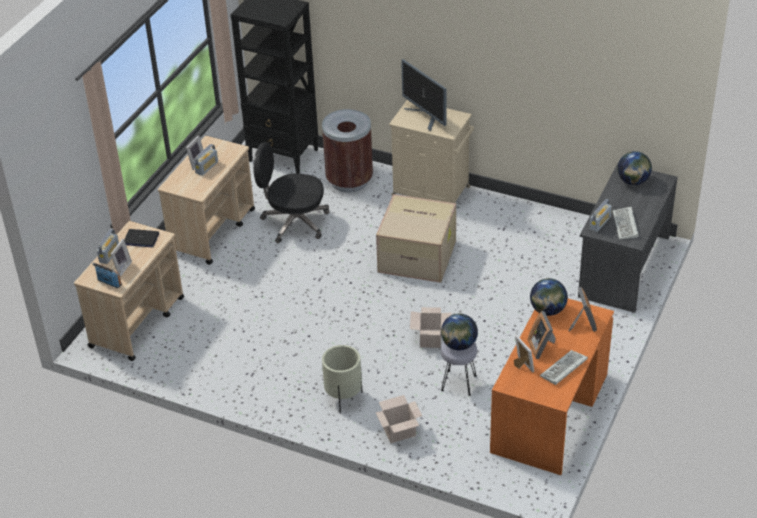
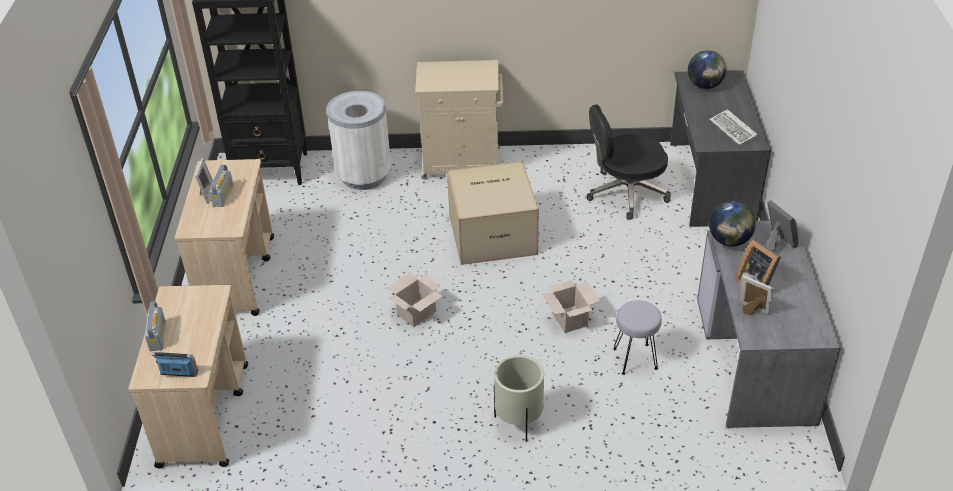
camera: 25 degrees left, 0 degrees up
picture frame [111,239,132,277] -> none
laptop [124,229,159,248] -> none
black office chair [253,142,330,243] -> black office chair moved to [586,104,671,220]
brown trash can [322,109,373,192] -> white trash can [326,91,391,190]
cardboard box [375,395,422,443] -> cardboard box moved to [388,272,443,327]
monitor [401,59,446,131] -> none
globe [441,314,478,351] -> none
orange desk [490,299,614,475] -> grey desk [697,220,841,428]
keyboard [540,350,588,385] -> none
radio [589,199,612,232] -> none

